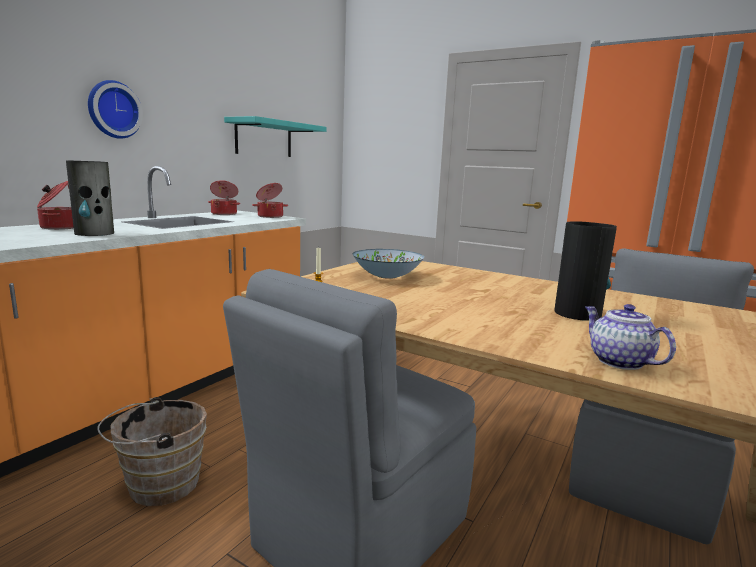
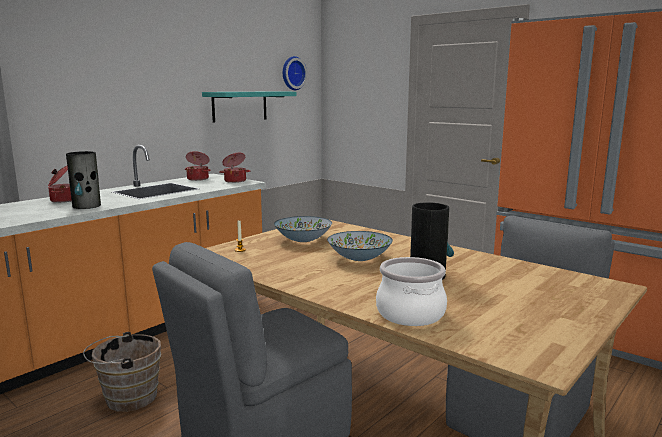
camera: 10 degrees right, 0 degrees up
wall clock [88,80,143,139] -> wall clock moved to [283,56,307,90]
teapot [585,304,676,370] -> cooking pot [376,257,447,326]
none -> bowl [327,231,393,261]

